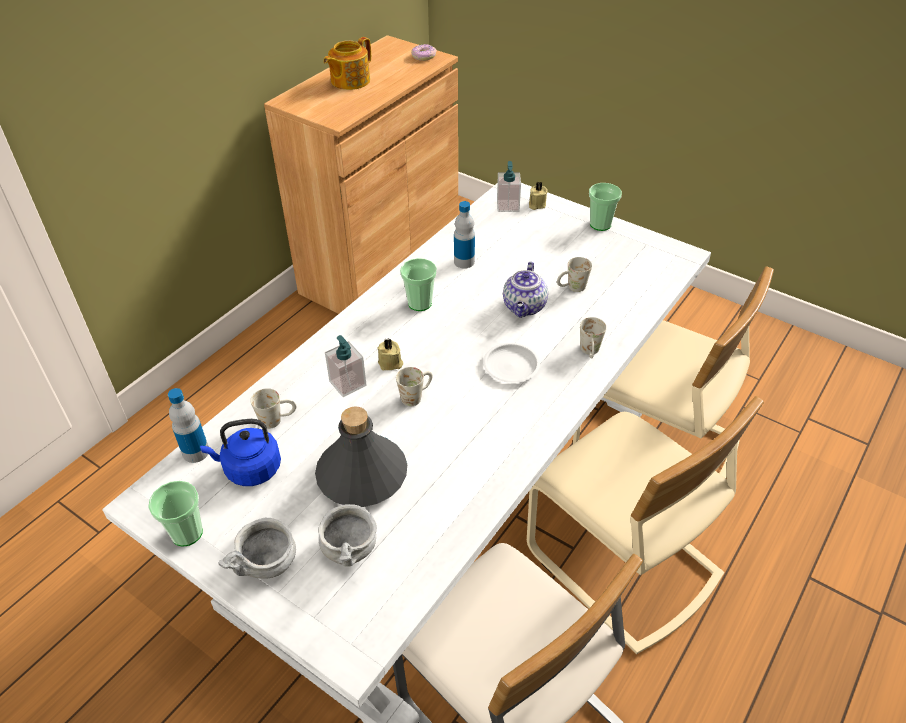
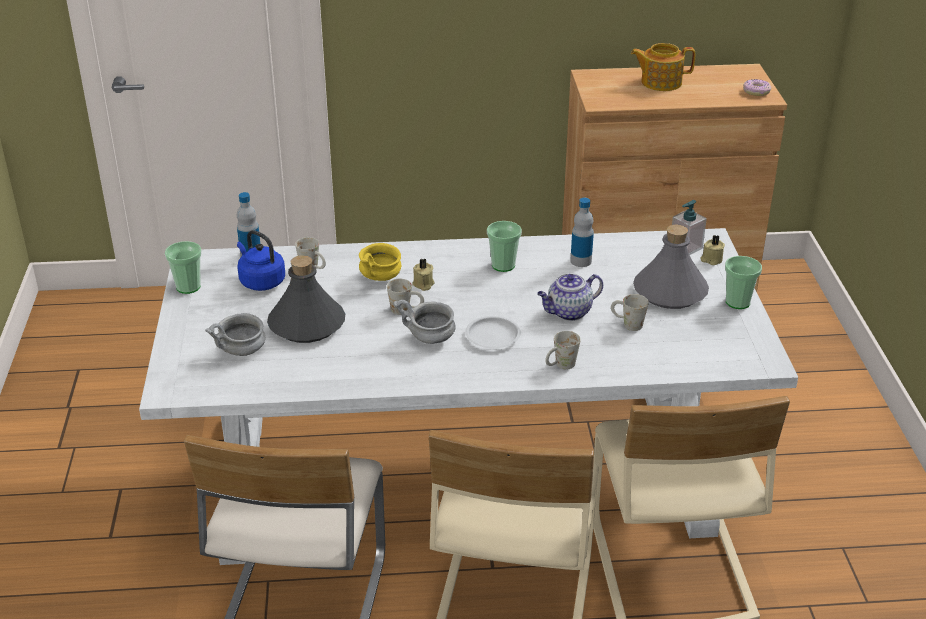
camera: 50 degrees right, 10 degrees down
grey bowl [218,518,296,579] -> grey bowl moved to [394,300,456,344]
soap dispenser [325,335,367,397] -> yellow bowl [359,243,401,281]
none -> grey bottle [633,225,709,309]

